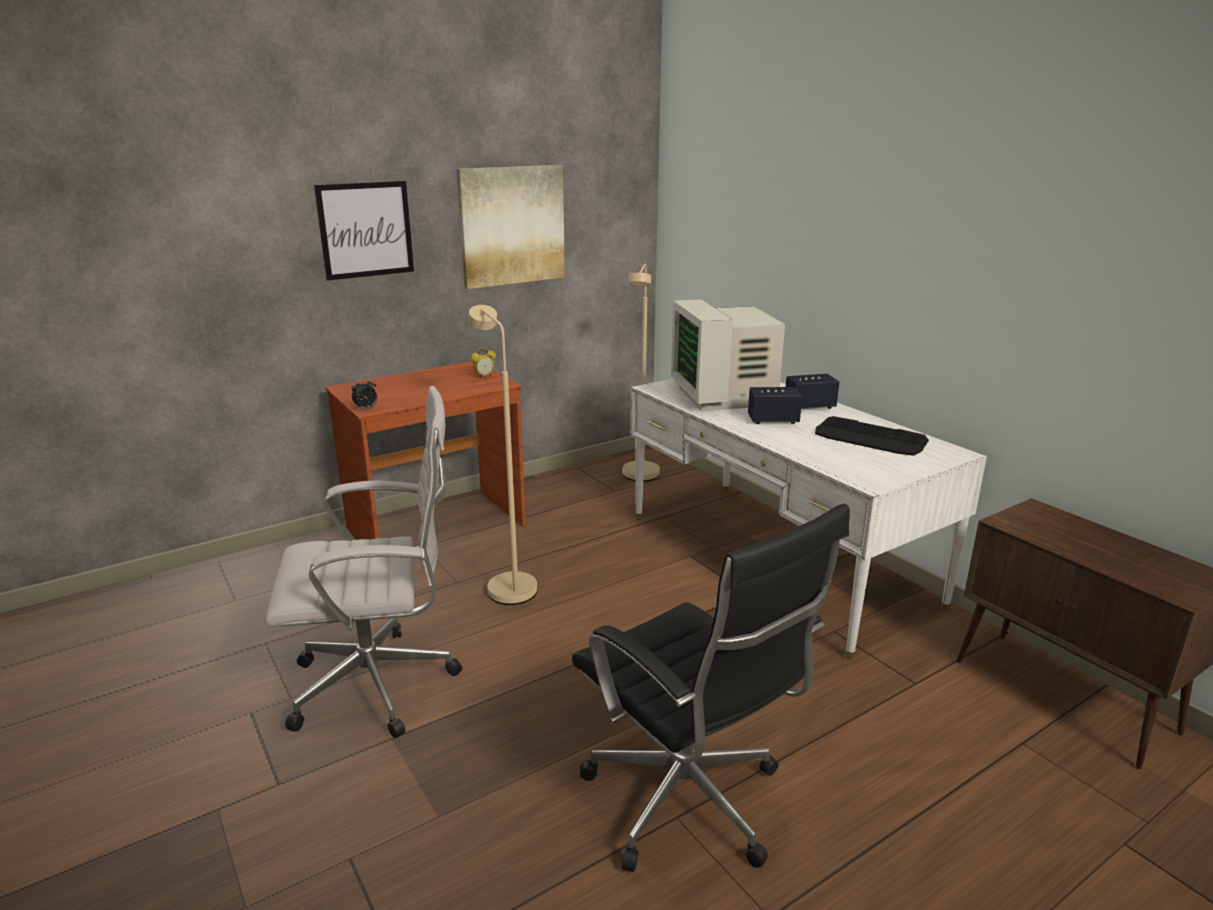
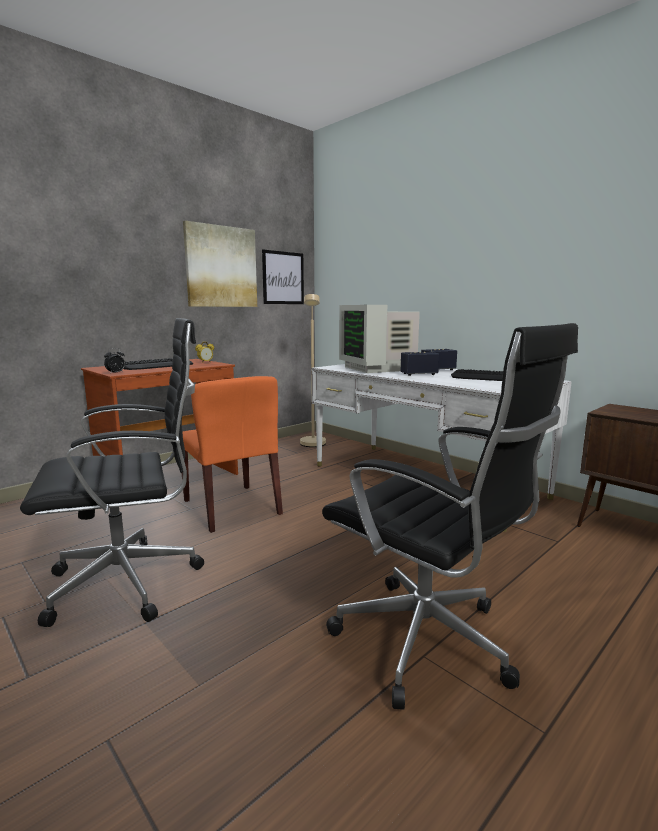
camera: 10 degrees left, 10 degrees down
white office chair [265,386,462,738] -> black office chair [20,318,204,627]
picture [314,181,414,281] -> picture moved to [262,250,304,304]
beige floor lamp [469,305,537,605] -> orange chair [182,376,283,533]
none -> keyboard [124,358,193,370]

